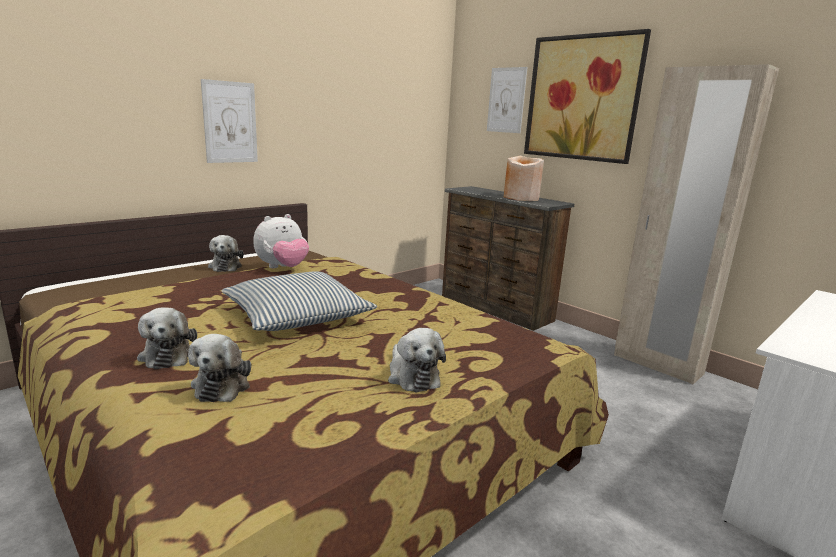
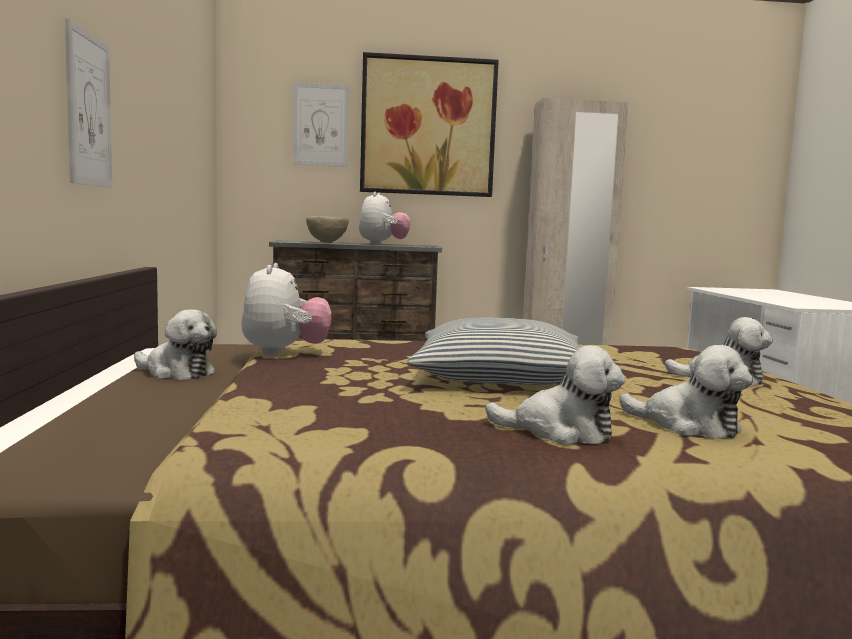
camera: 50 degrees left, 10 degrees down
beige vase [504,156,544,201] -> plush toy [359,192,410,245]
none -> brown bowl [306,216,349,243]

